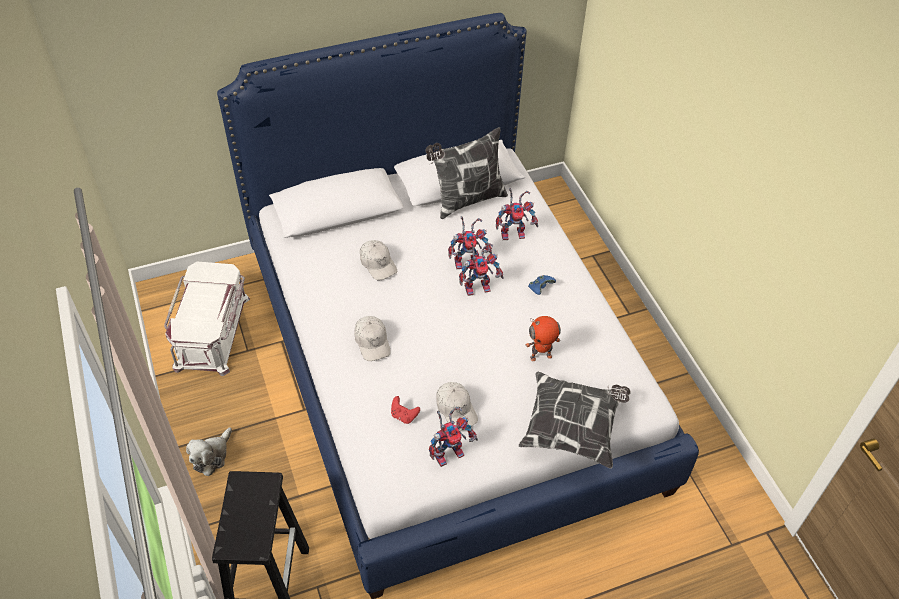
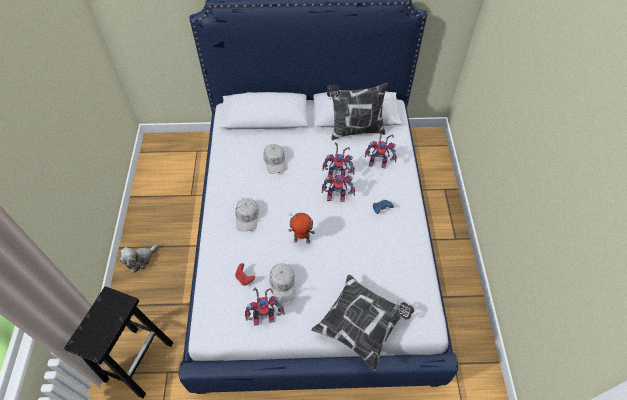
camera: 20 degrees right, 5 degrees up
white storage box [164,262,250,376] -> none
toy robot [525,316,561,361] -> toy robot moved to [288,212,315,244]

